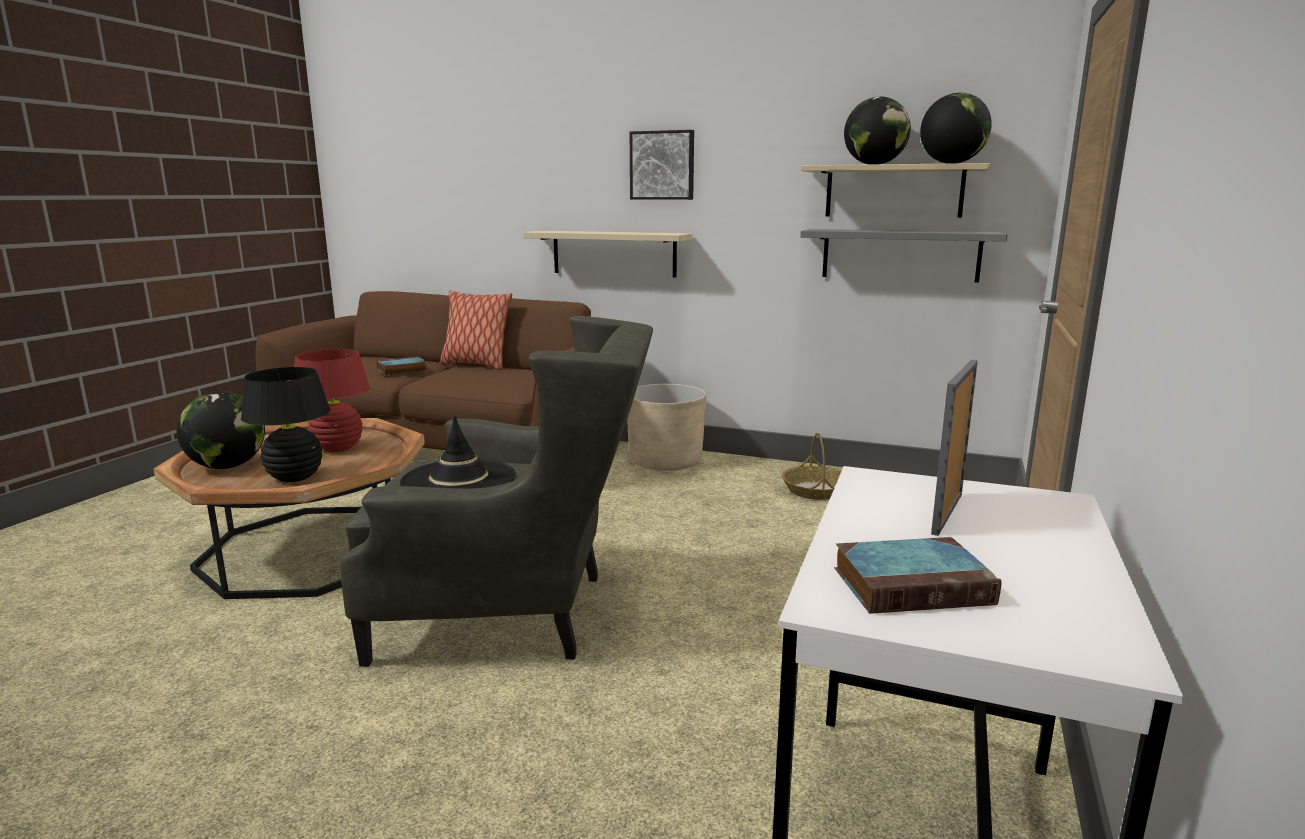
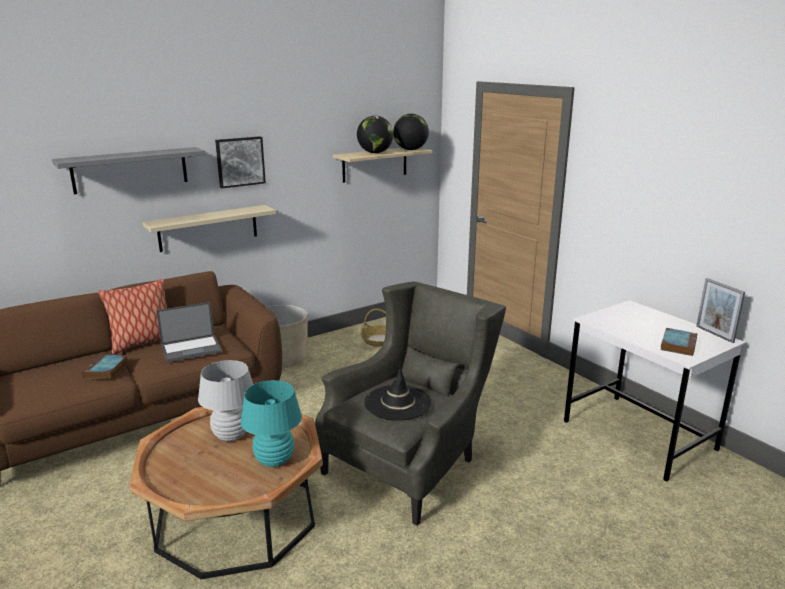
camera: 55 degrees left, 5 degrees up
globe [176,391,265,469] -> none
black table lamp [241,367,330,482] -> turquoise table lamp [241,380,302,467]
red table lamp [294,349,370,452] -> white table lamp [198,360,253,441]
grey shelf [800,229,1008,283] -> grey shelf moved to [52,147,206,194]
picture frame [931,360,978,536] -> picture frame moved to [696,278,745,343]
none -> laptop [156,302,222,363]

